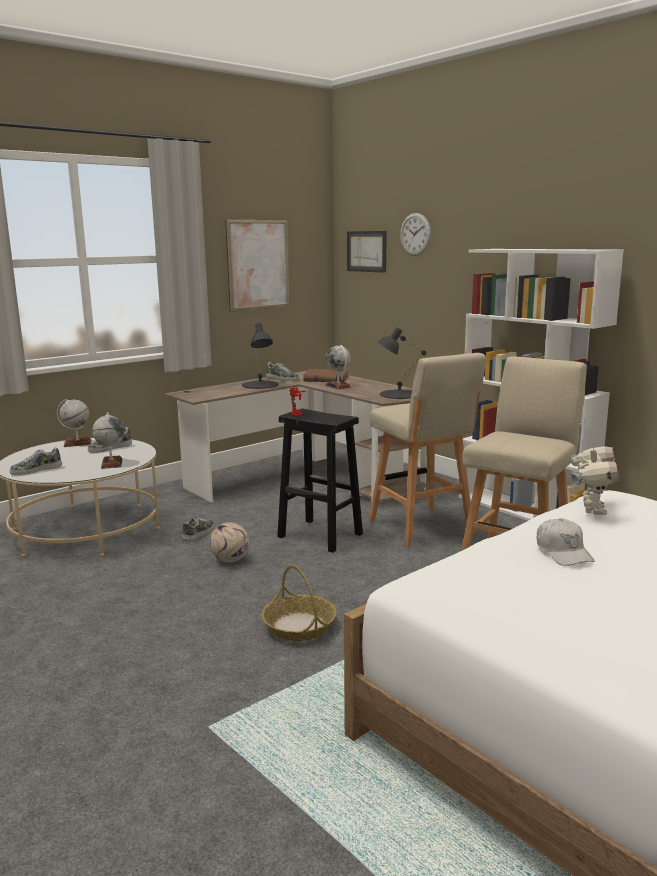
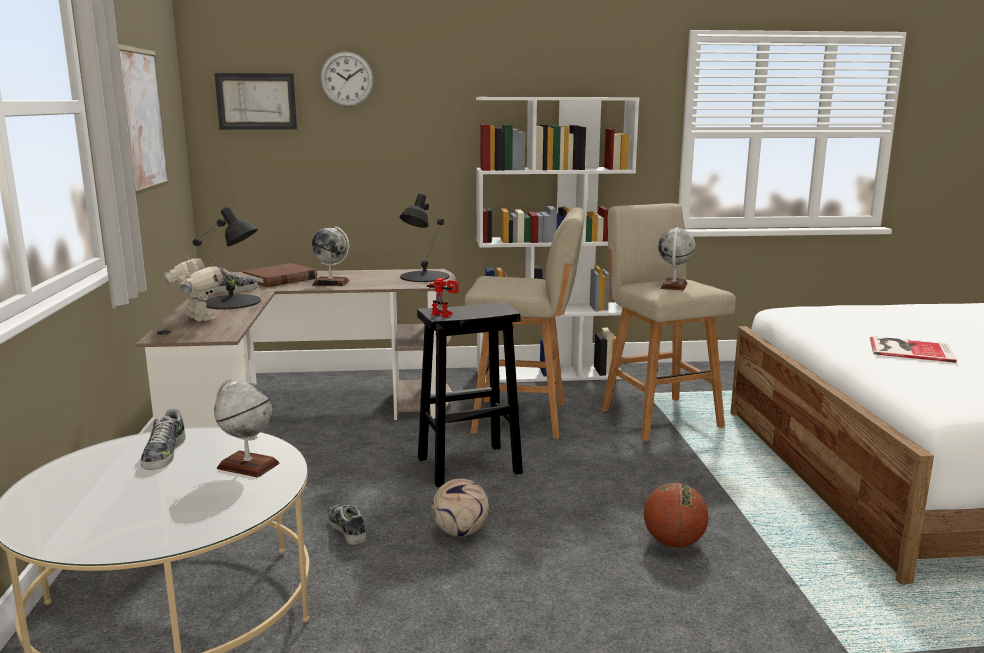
camera: 55 degrees left, 0 degrees up
shoe [10,447,62,475] -> none
globe [57,399,92,447] -> globe moved to [658,227,696,290]
basket [261,565,337,641] -> basketball [644,483,708,548]
white cap [537,518,595,566] -> book [870,336,957,363]
toy robot [571,442,619,515] -> toy robot moved to [164,254,223,321]

